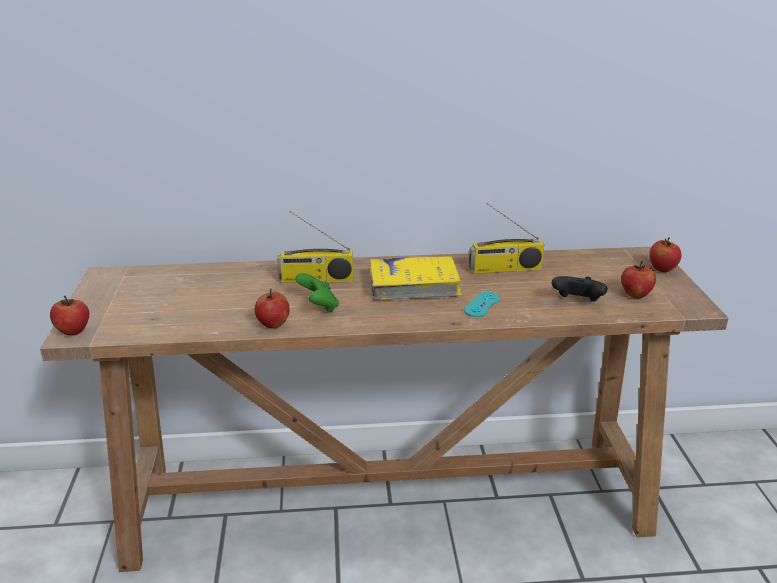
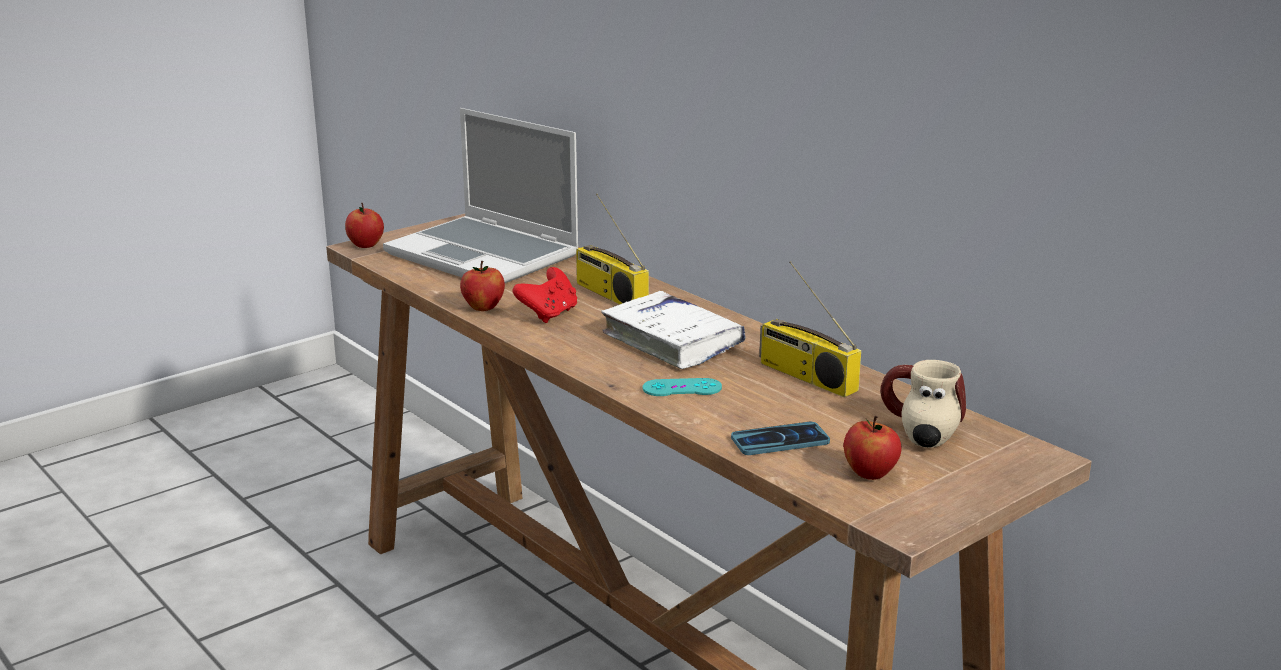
camera: 55 degrees right, 5 degrees down
green game controller [296,273,339,313] -> red game controller [513,267,577,323]
yellow book [370,256,462,300] -> white book [601,291,746,369]
black game controller [552,276,607,302] -> phone [731,422,830,455]
apple [649,237,681,272] -> none
none -> laptop [383,108,578,283]
none -> mug [880,360,966,448]

